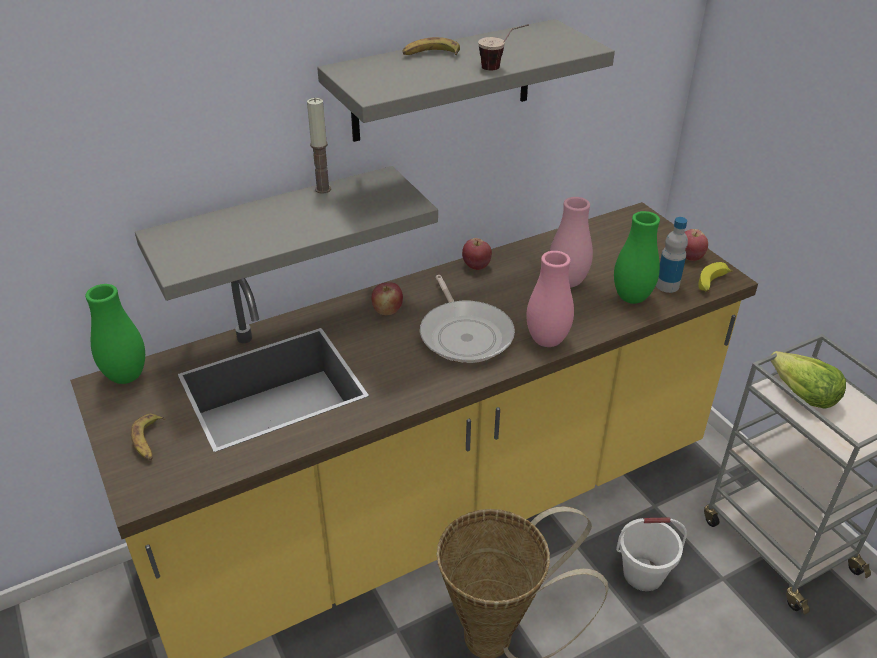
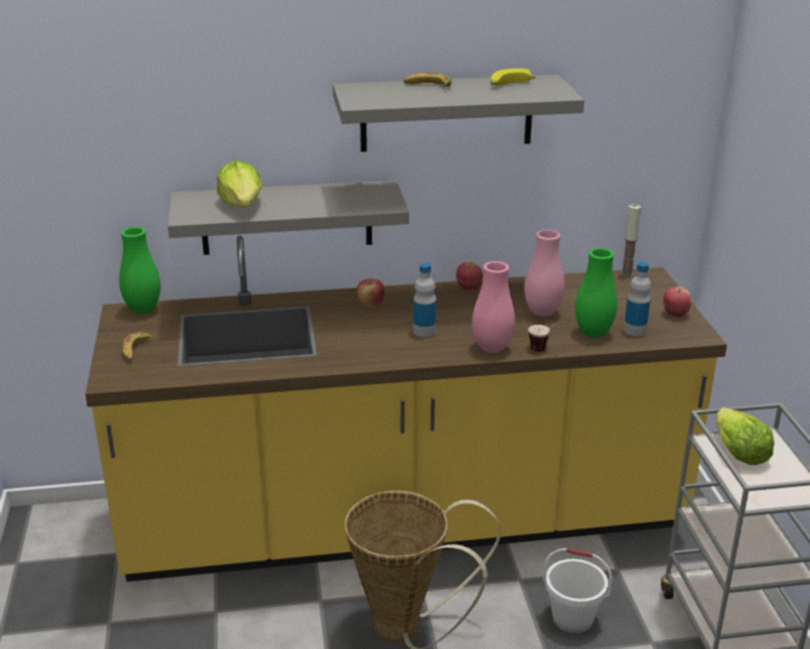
camera: 20 degrees right, 10 degrees down
candle [307,98,331,194] -> candle moved to [621,204,641,277]
frying pan [420,275,515,363] -> bottle [413,262,436,337]
cup [478,24,529,71] -> cup moved to [528,322,568,352]
banana [698,262,733,292] -> banana moved to [491,68,535,85]
none -> lettuce [217,161,262,208]

